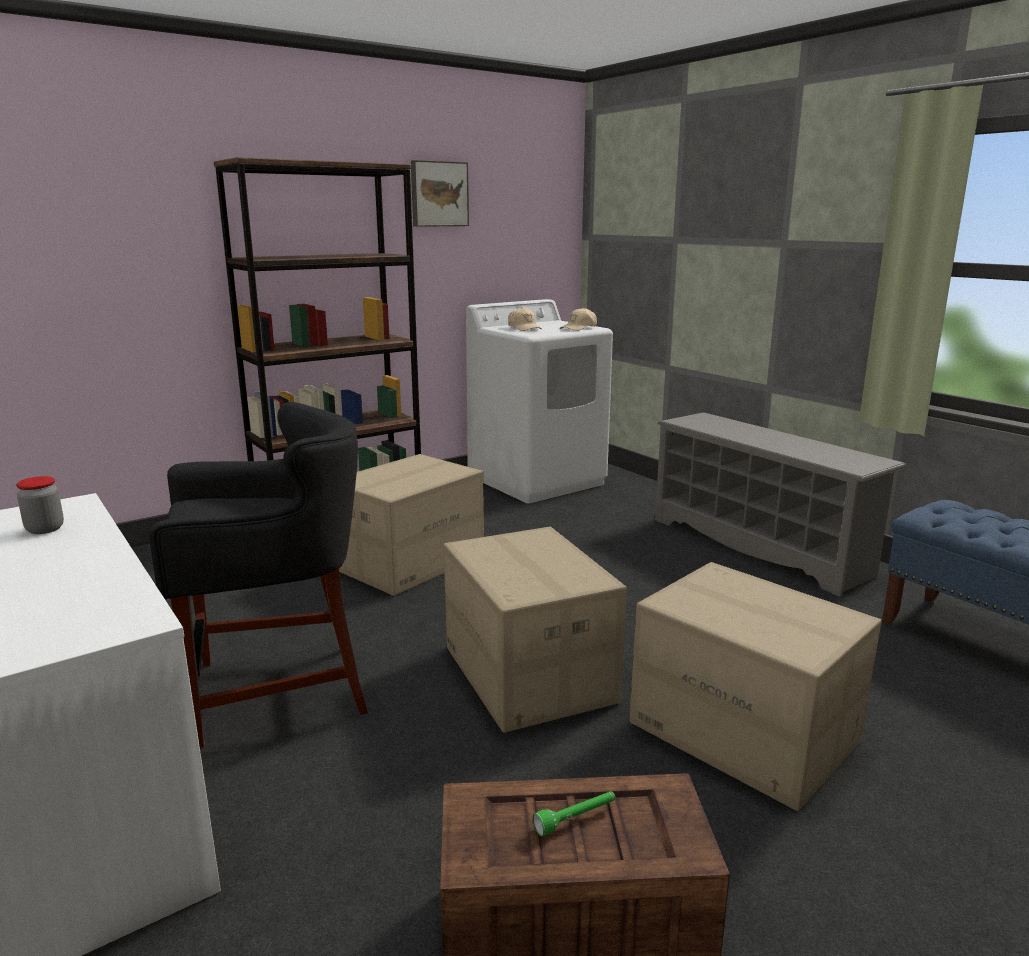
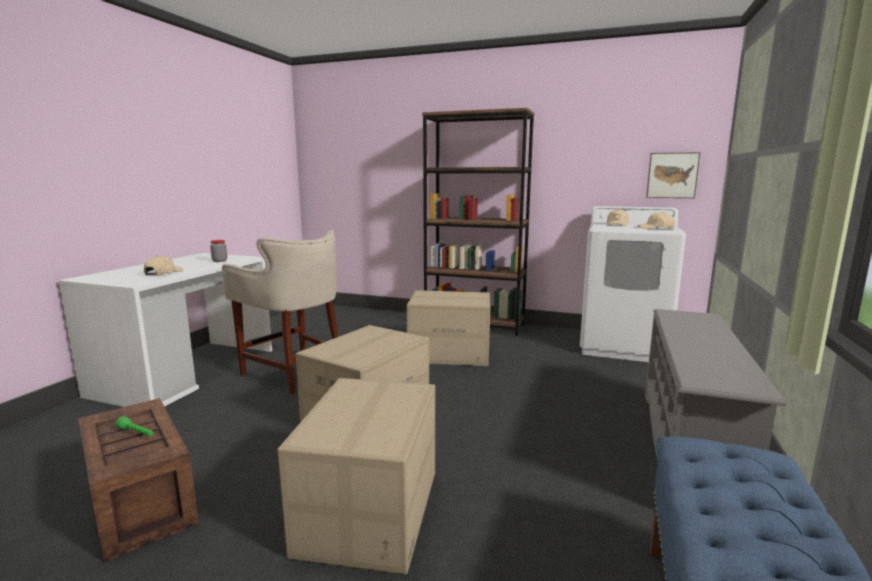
camera: 55 degrees right, 5 degrees down
black stool [149,402,368,748] -> beige stool [222,230,339,395]
picture [411,160,469,227] -> picture moved to [646,152,700,198]
none -> beige cap [144,255,183,275]

